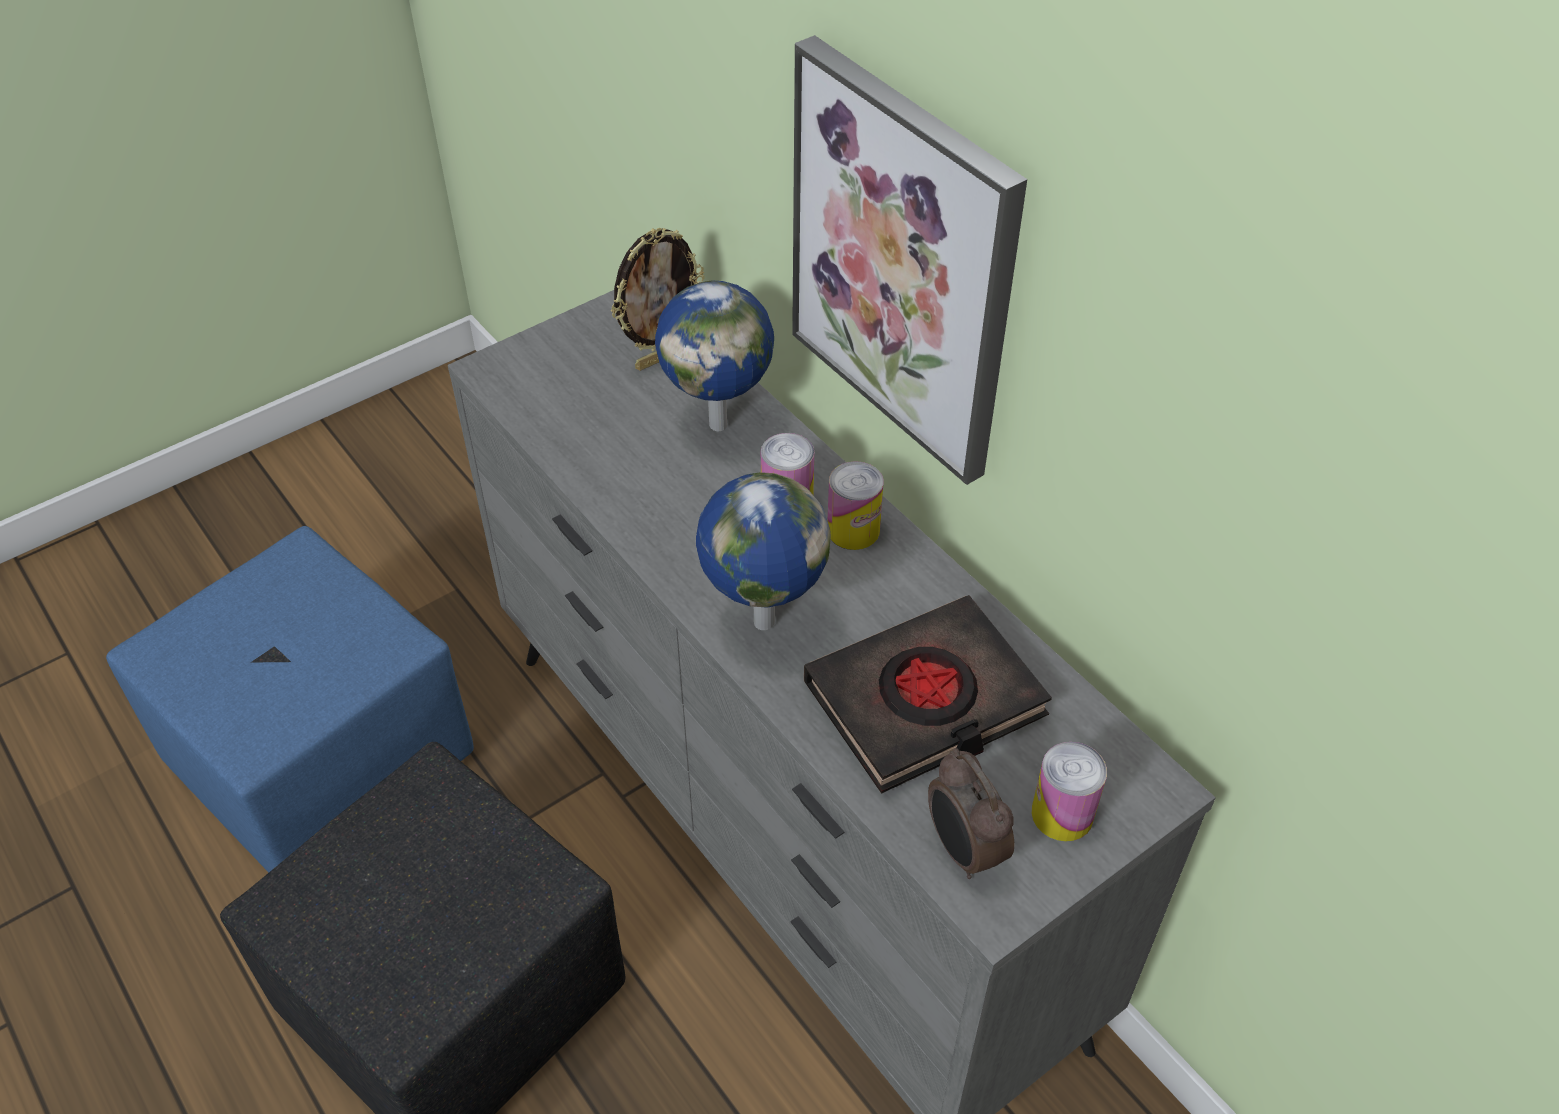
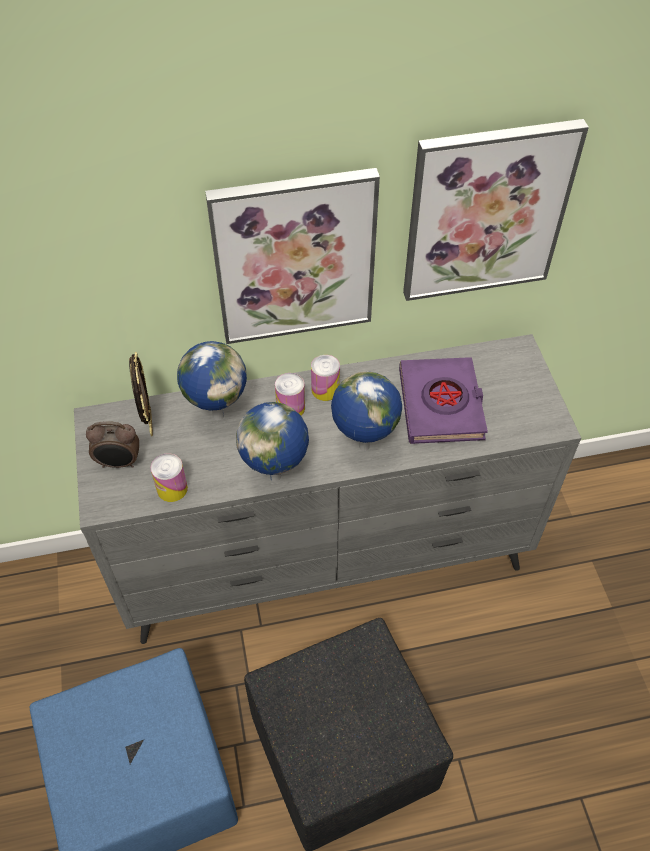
camera: 65 degrees left, 5 degrees up
black book [804,595,1052,794] -> purple book [399,357,488,444]
alarm clock [928,748,1014,879] -> alarm clock moved to [86,421,139,468]
can [1031,742,1107,841] -> can moved to [151,453,188,502]
none -> globe [236,402,309,482]
none -> picture [403,119,589,301]

